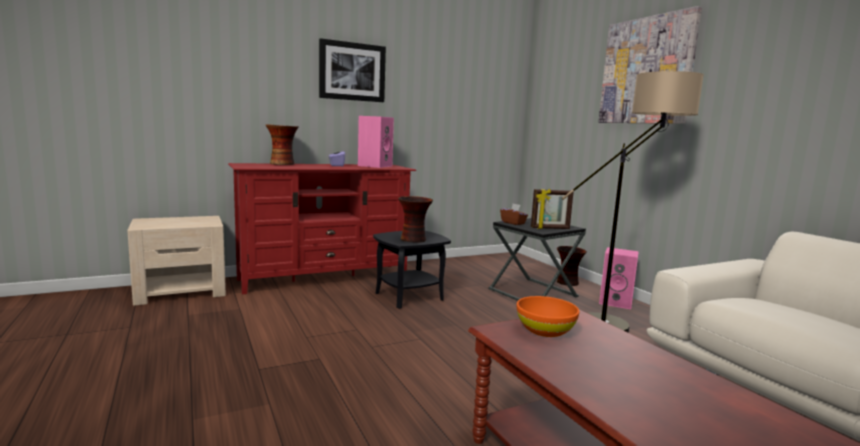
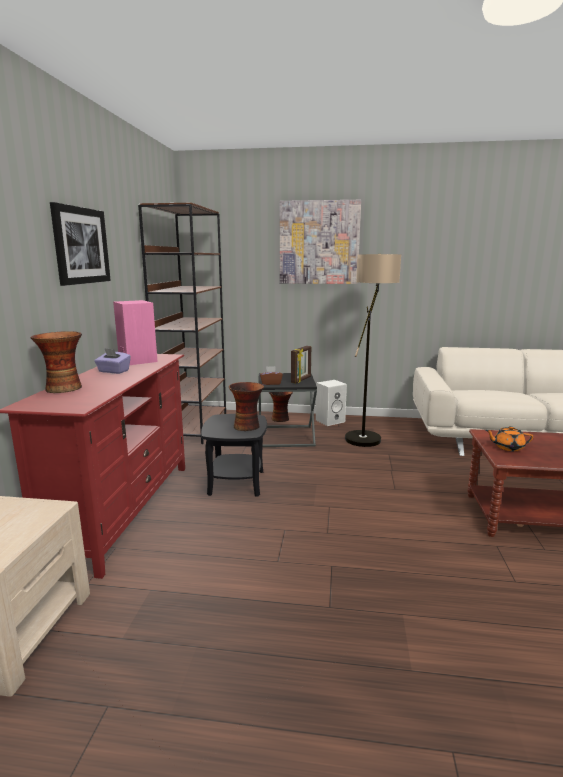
camera: 55 degrees left, 5 degrees up
orange bowl [517,296,580,337] -> orange teapot [486,426,534,451]
pink speaker [599,247,639,309] -> white speaker [316,380,347,426]
none -> brown bookcase [138,203,226,444]

